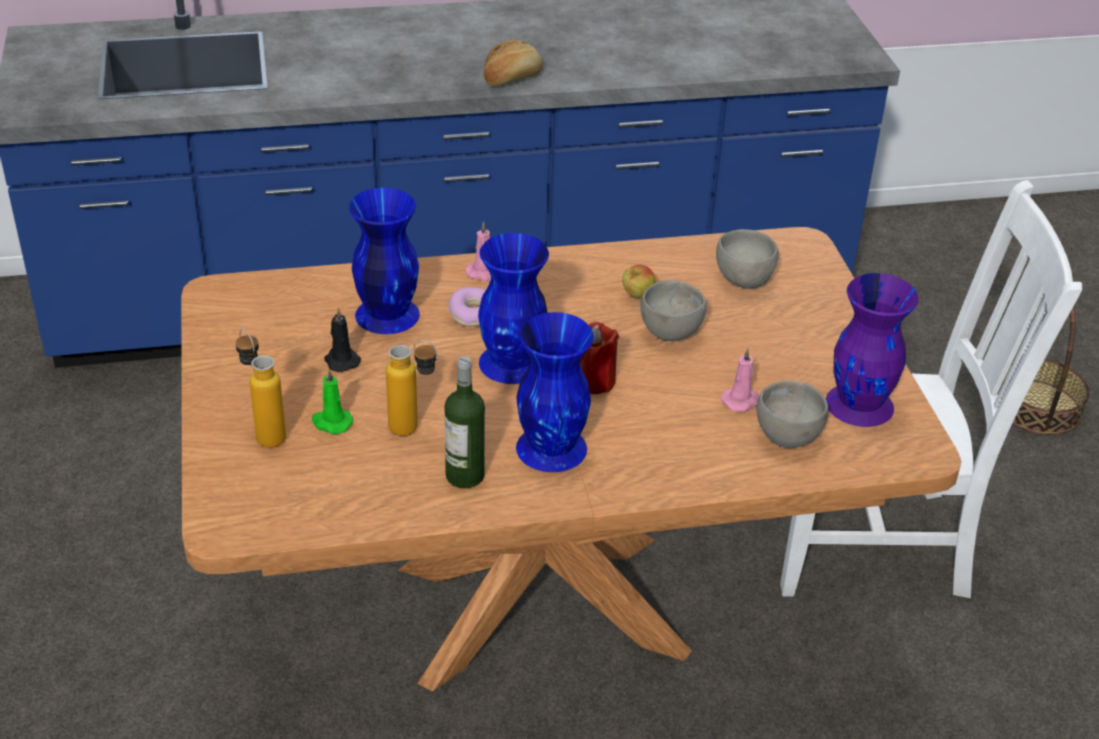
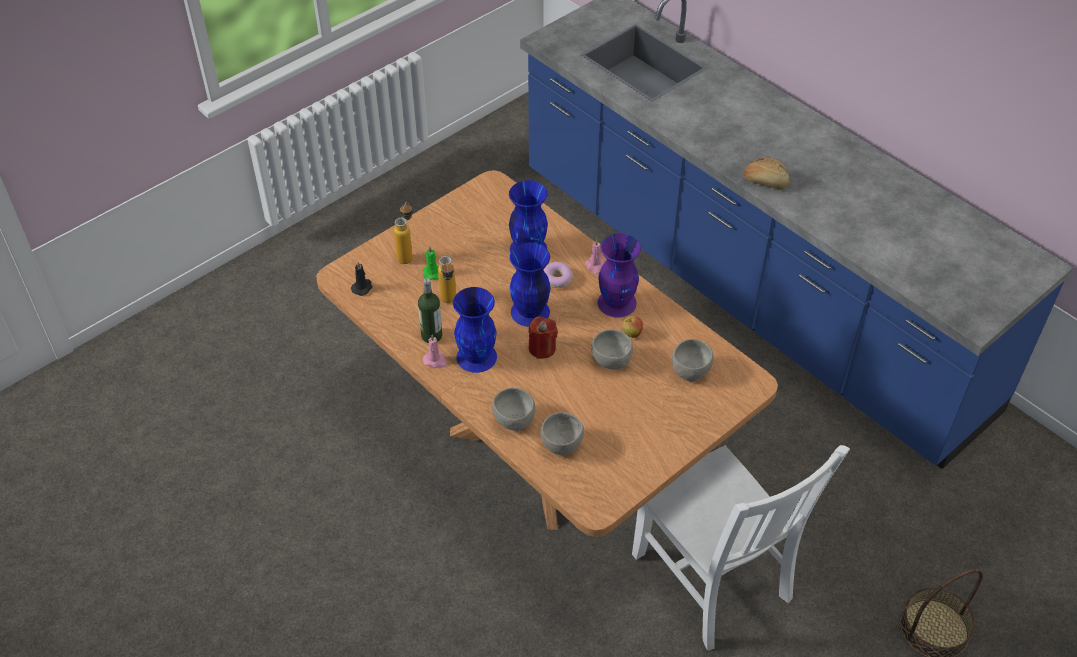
camera: 60 degrees right, 10 degrees up
black candle [324,307,361,372] -> black candle moved to [351,262,373,296]
pink candle [721,348,759,412] -> pink candle moved to [423,334,447,368]
purple vase [826,273,919,427] -> purple vase moved to [598,233,641,317]
none -> grey bowl [492,388,535,431]

